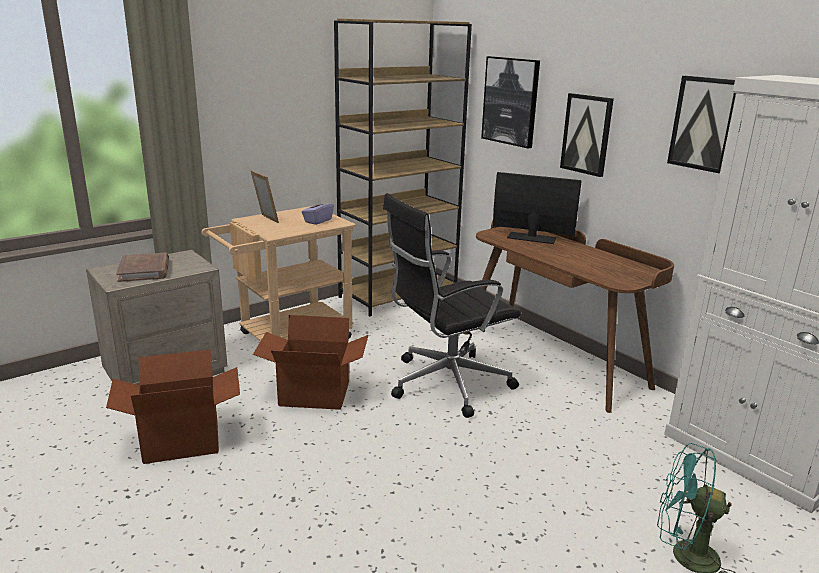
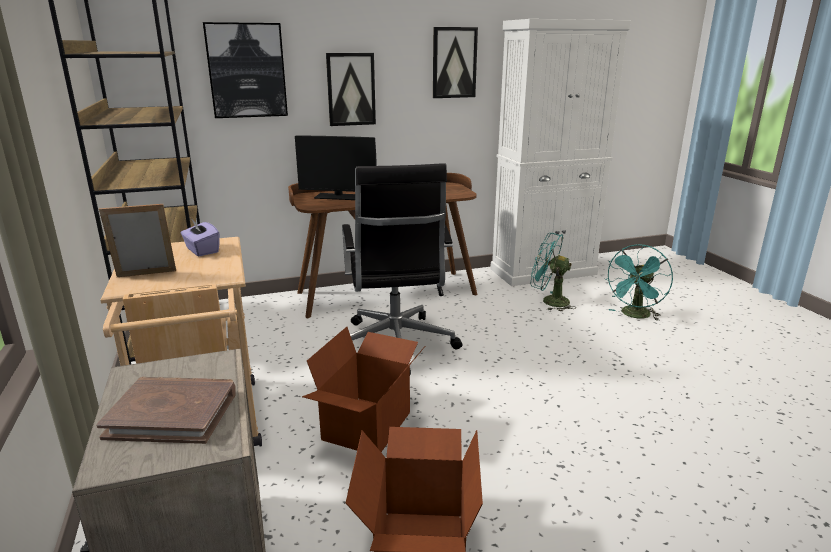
camera: 70 degrees left, 0 degrees up
monitor [493,172,582,244] -> monitor turned 120 degrees counterclockwise [295,135,377,200]
none -> turquoise fan [531,233,576,311]

